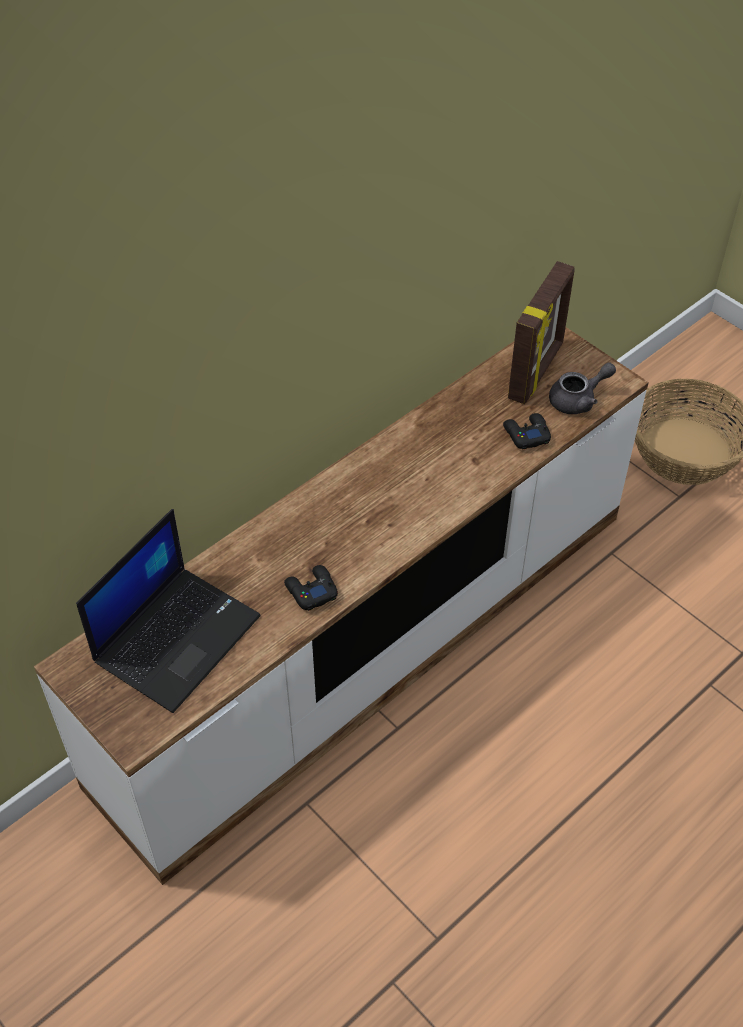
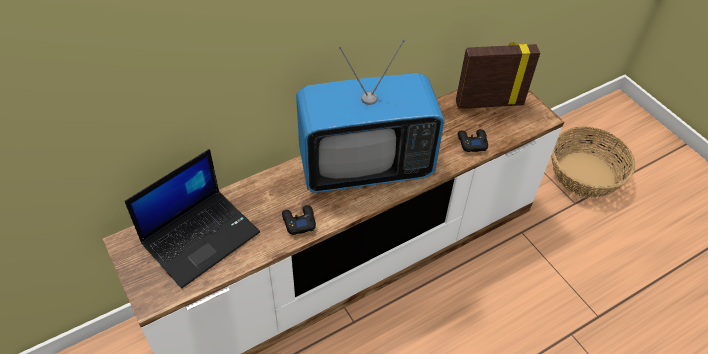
camera: 10 degrees right, 0 degrees up
picture frame [508,261,574,404] -> picture frame turned 135 degrees counterclockwise [456,42,540,109]
grey teapot [549,363,616,414] -> none
none -> television [296,40,445,193]

